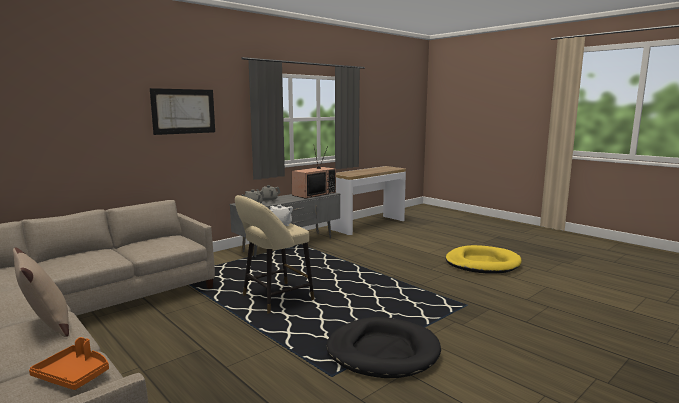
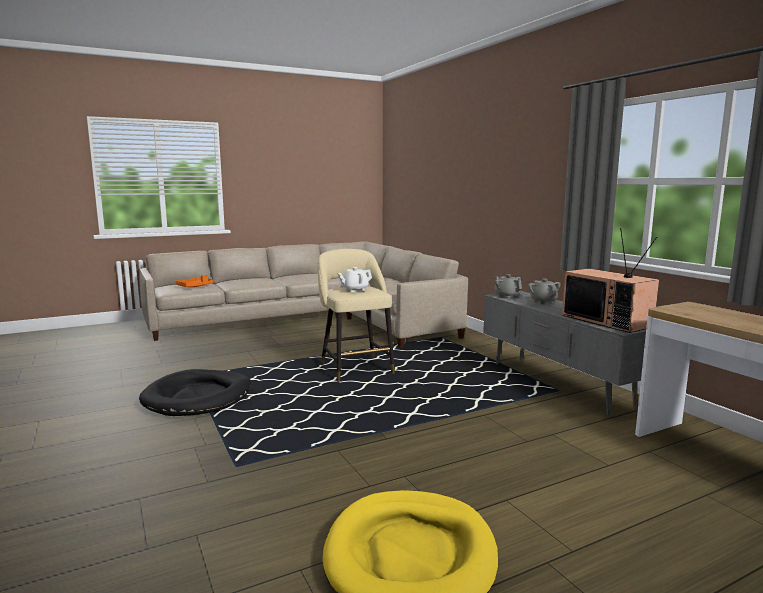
camera: 105 degrees right, 0 degrees up
beige pillow [13,247,69,337] -> none
picture [150,88,215,135] -> none

